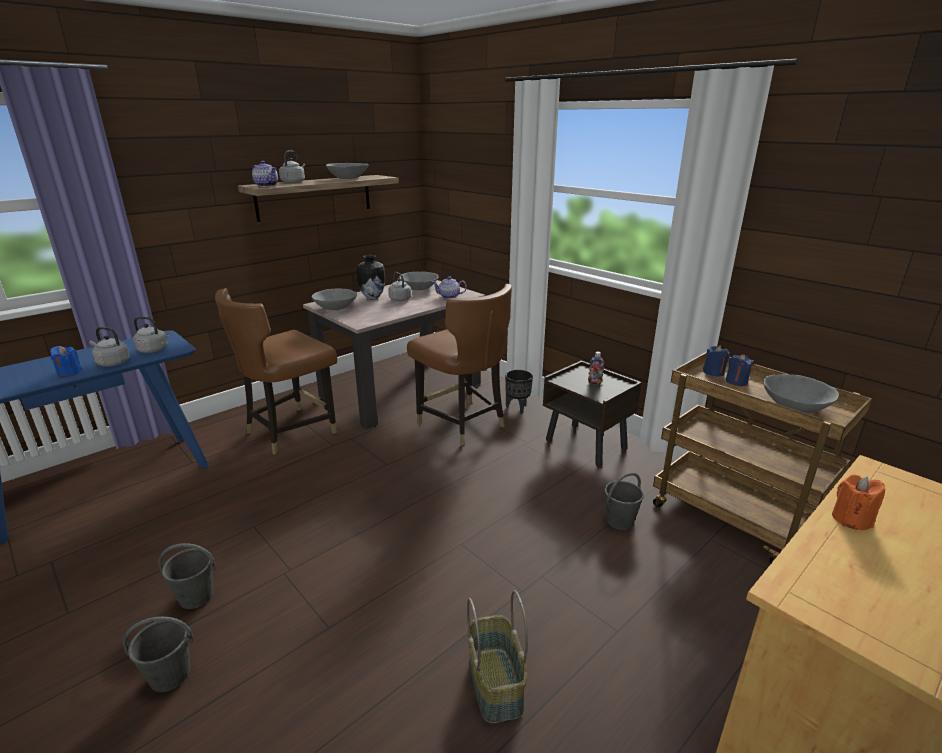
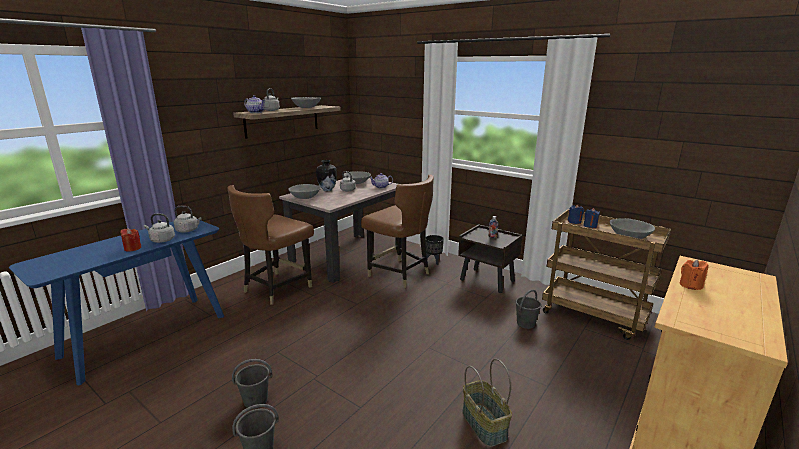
camera: 10 degrees left, 5 degrees down
blue candle [50,346,82,377] -> red candle [120,228,141,252]

